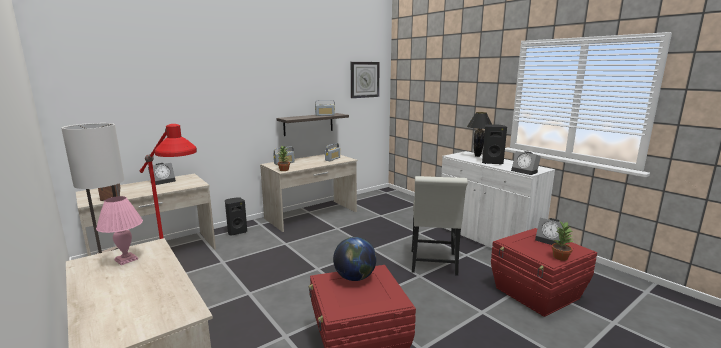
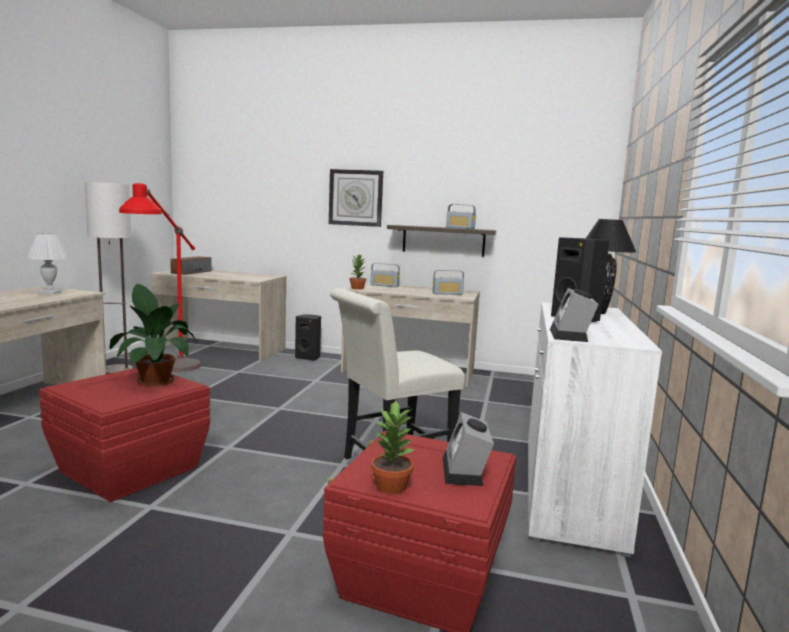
camera: 50 degrees right, 5 degrees down
pink table lamp [96,196,143,265] -> white table lamp [27,233,69,294]
alarm clock [148,163,176,185] -> none
globe [333,237,377,281] -> potted plant [110,284,197,386]
wall clock [351,62,380,98] -> wall clock moved to [329,169,383,227]

